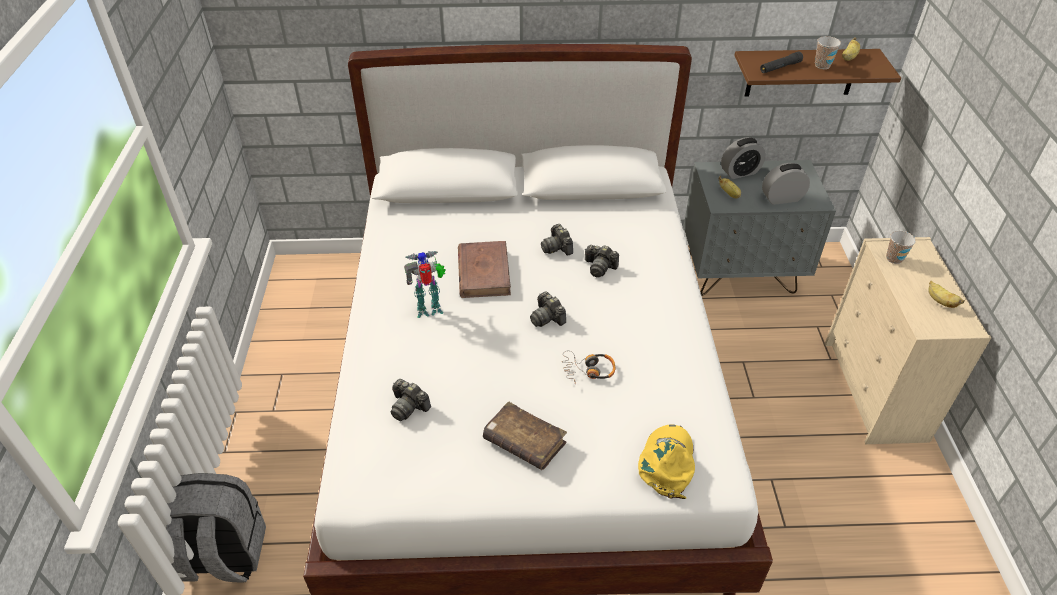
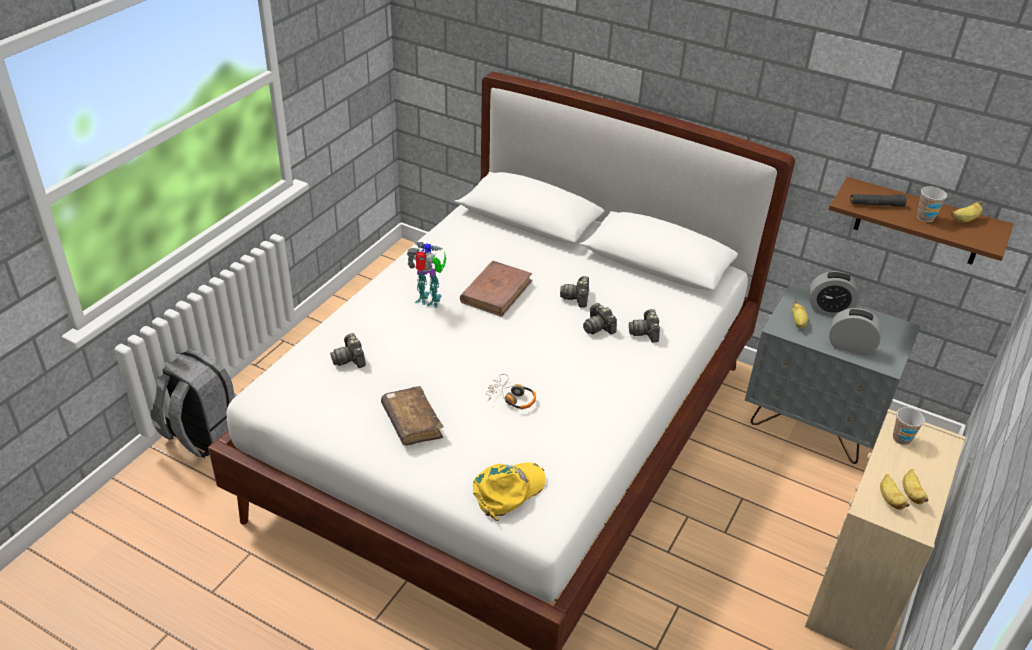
camera: 30 degrees right, 5 degrees down
camera [530,291,566,327] -> camera moved to [629,309,660,343]
none -> banana [880,474,909,510]

